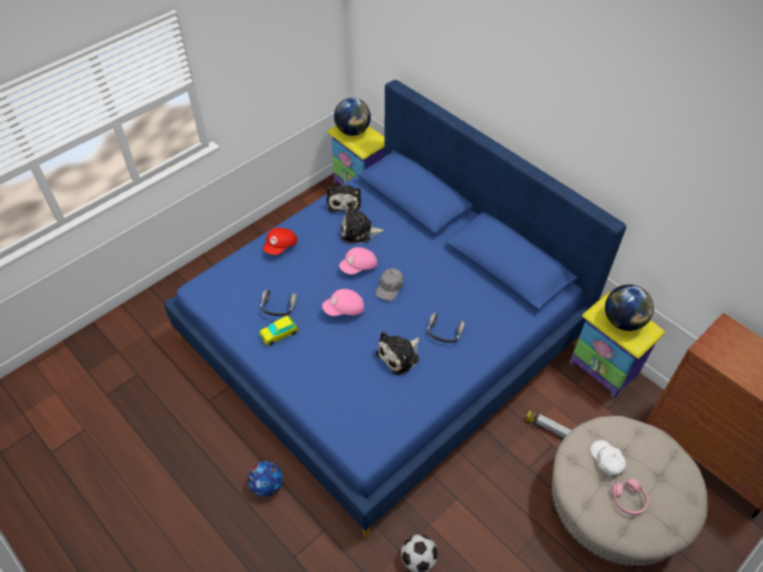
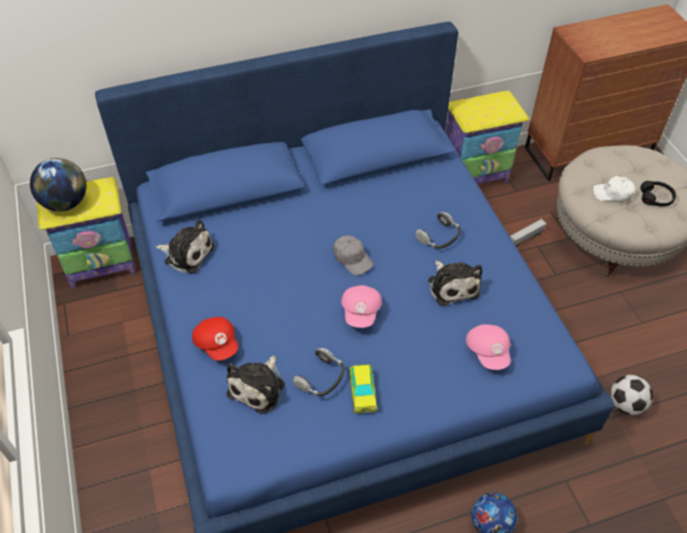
camera: 65 degrees left, 0 degrees up
pink cap [339,247,377,275] -> pink cap moved to [466,324,511,370]
plush toy [341,202,385,244] -> plush toy moved to [227,355,285,414]
globe [605,285,654,331] -> none
pink headphones [612,479,648,515] -> black headphones [640,181,676,207]

